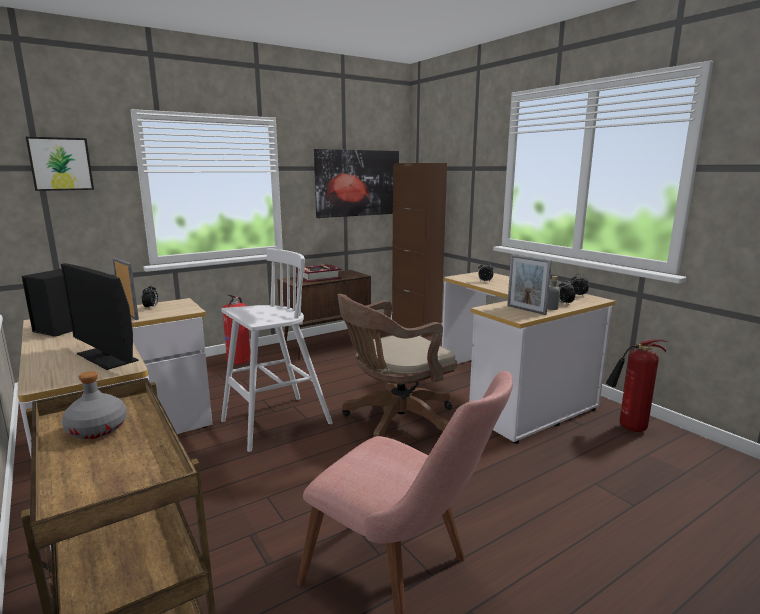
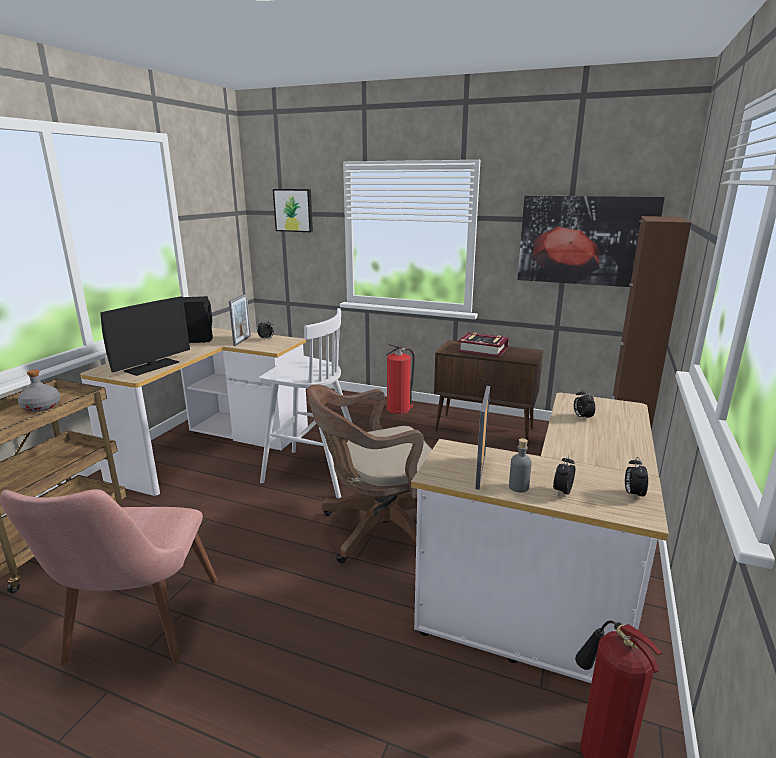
camera: 55 degrees right, 5 degrees up
monitor [61,263,139,370] -> monitor turned 150 degrees counterclockwise [100,296,190,376]
brown office chair [337,294,457,437] -> brown office chair turned 45 degrees counterclockwise [307,384,432,564]

